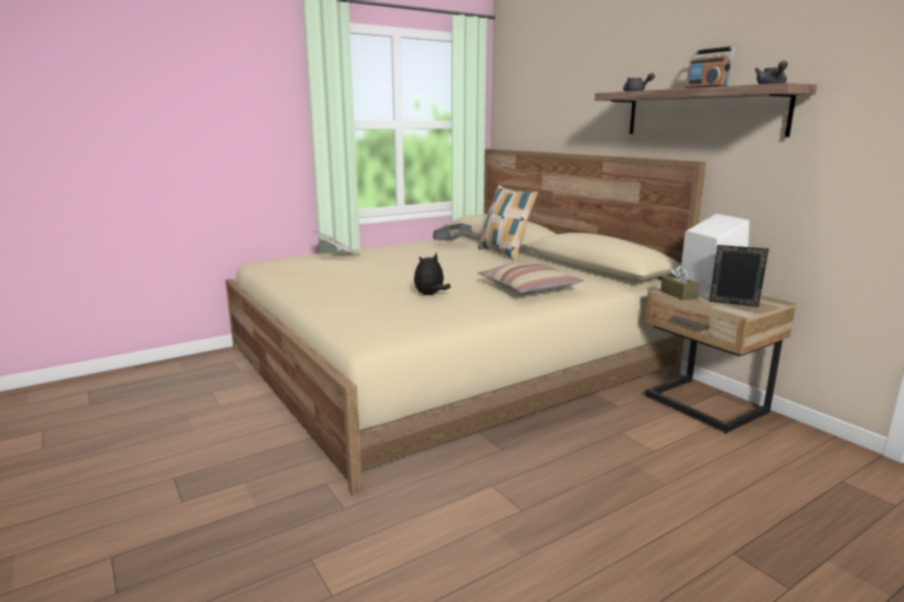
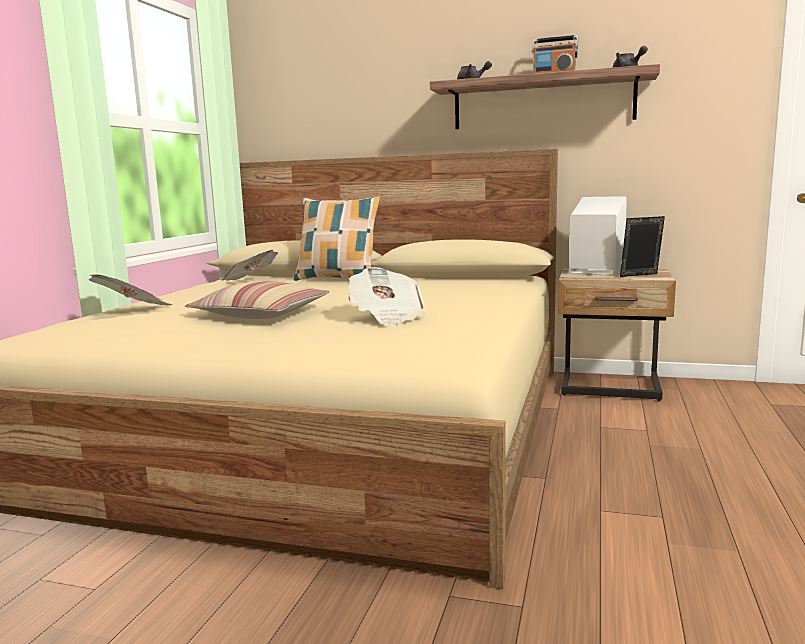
camera: 40 degrees left, 5 degrees down
plush toy [414,253,451,295] -> newspaper [348,267,425,326]
pillow [477,263,584,294] -> pillow moved to [185,281,330,319]
brown tissue box [661,266,700,300] -> none

